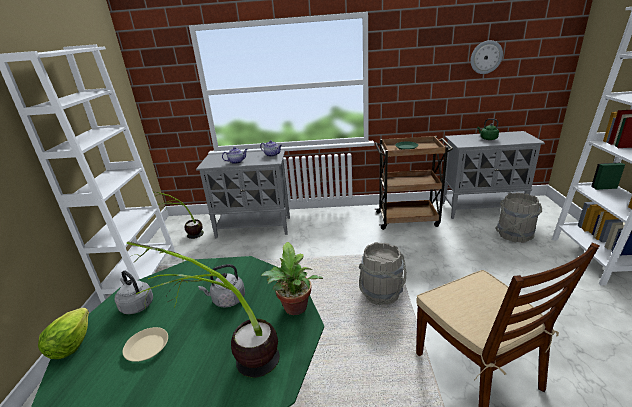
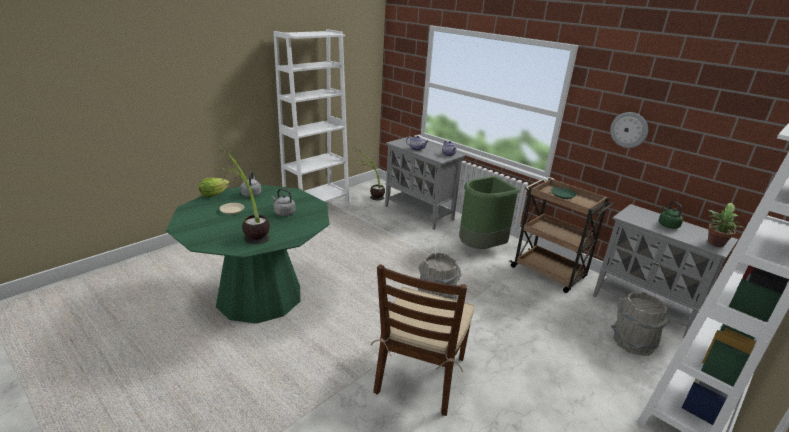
camera: 40 degrees right, 0 degrees up
potted plant [261,242,323,315] -> potted plant moved to [708,203,745,247]
wall clock [470,40,503,74] -> wall clock moved to [610,112,648,148]
none -> green trash can [459,176,520,249]

